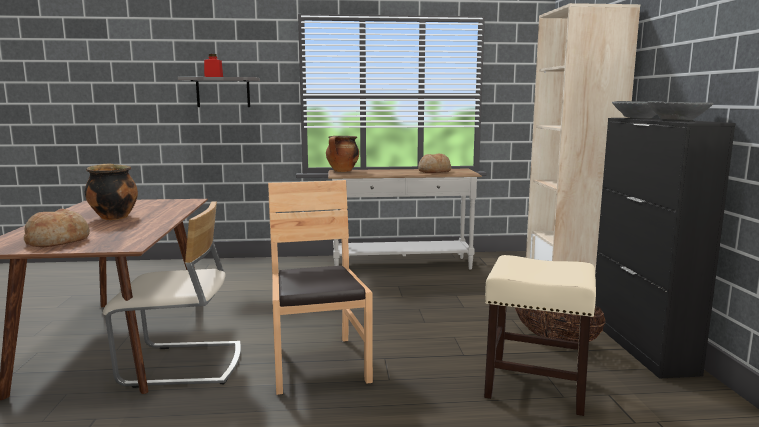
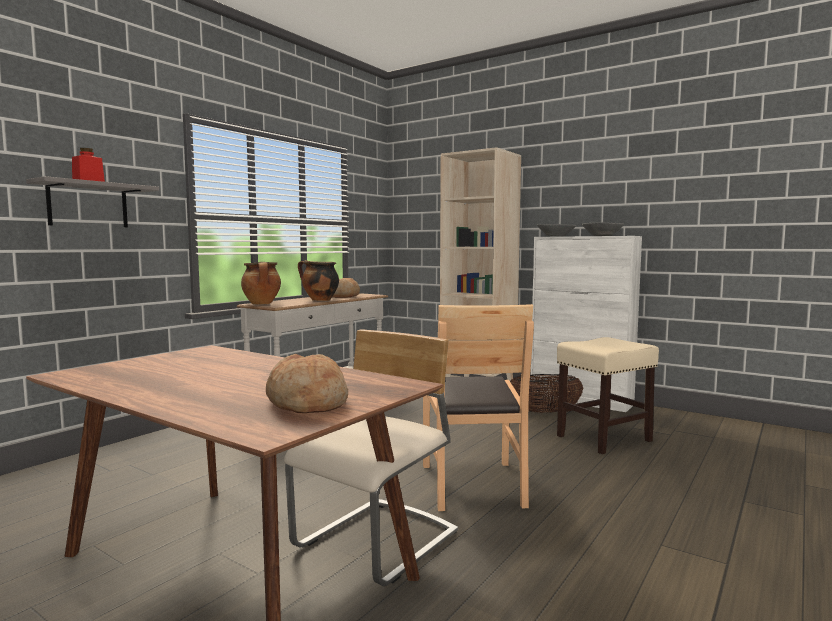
camera: 50 degrees left, 5 degrees down
cooking pot [85,163,138,220] -> cooking pot moved to [298,260,339,301]
brown chair [268,180,373,395] -> brown chair turned 120 degrees counterclockwise [423,304,534,511]
black cabinet [595,118,736,379] -> white cabinet [531,236,642,412]

